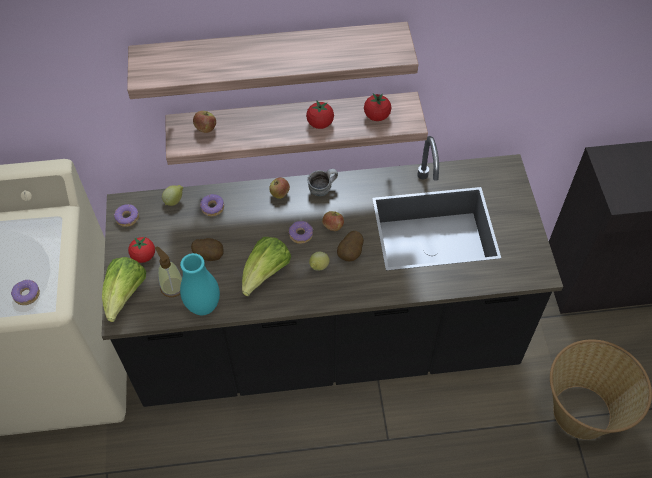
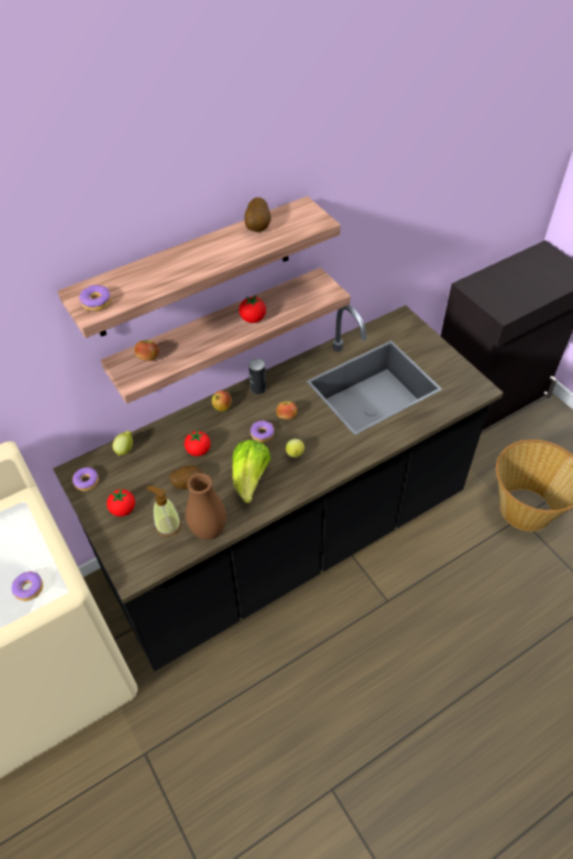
camera: 25 degrees left, 5 degrees down
lettuce [102,257,146,322] -> none
turquoise vase [180,253,220,315] -> brown vase [186,473,226,540]
donut [200,194,224,216] -> donut moved to [79,285,112,311]
mug [307,169,338,196] -> can [249,358,266,394]
potato [337,231,364,261] -> potato moved to [244,197,271,232]
tomato [364,93,391,121] -> tomato moved to [184,430,211,456]

